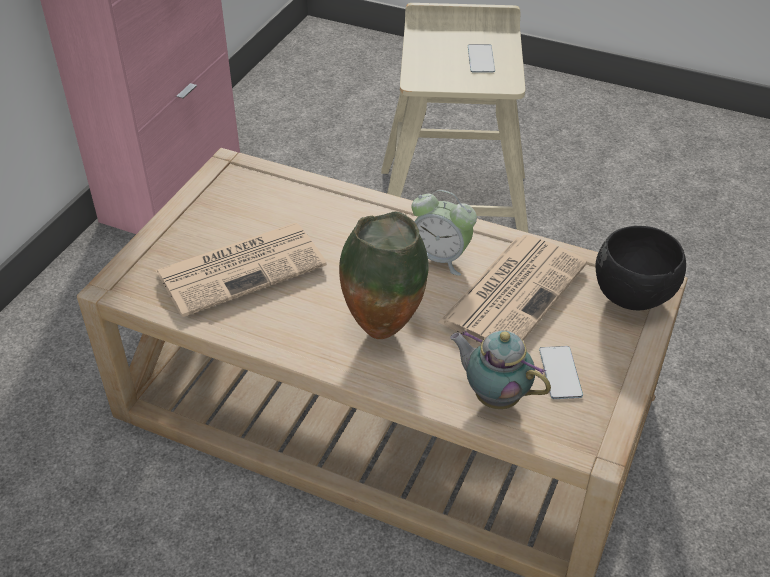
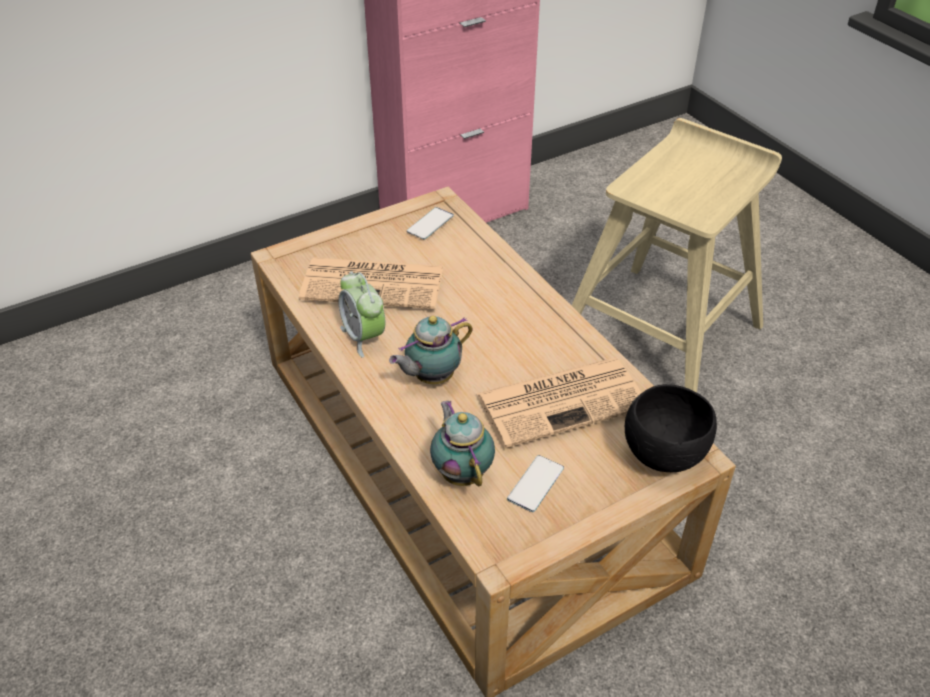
camera: 35 degrees right, 0 degrees up
vase [339,211,429,339] -> teapot [389,316,472,384]
alarm clock [412,190,477,276] -> alarm clock moved to [339,271,385,358]
phone [468,44,495,73] -> phone moved to [407,207,454,239]

